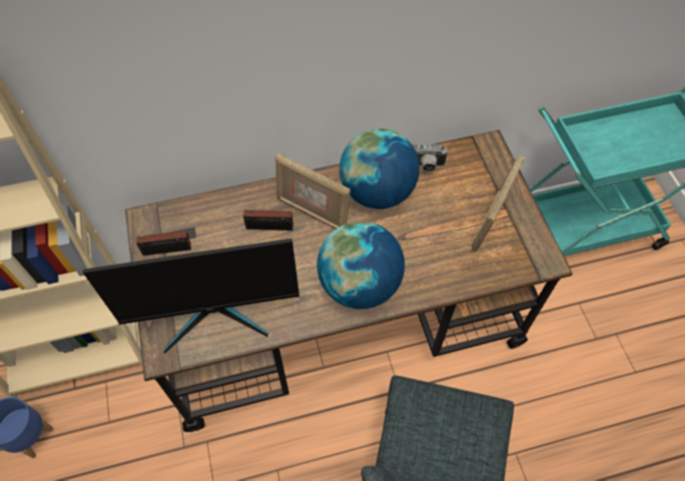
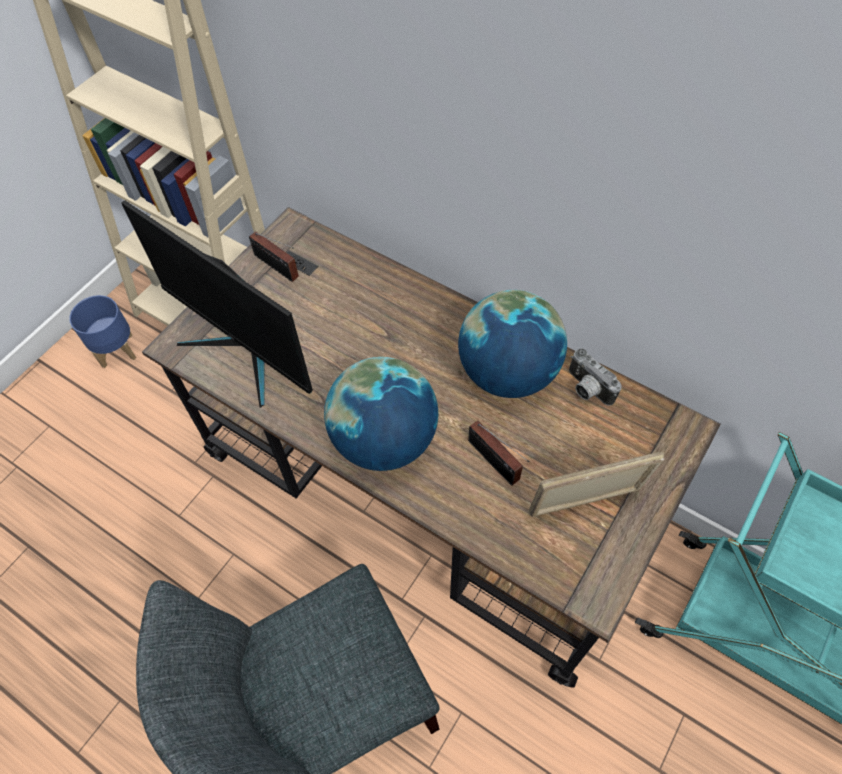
camera: 50 degrees right, 0 degrees up
radio [243,202,296,231] -> radio moved to [468,420,530,486]
picture frame [275,154,351,229] -> none

